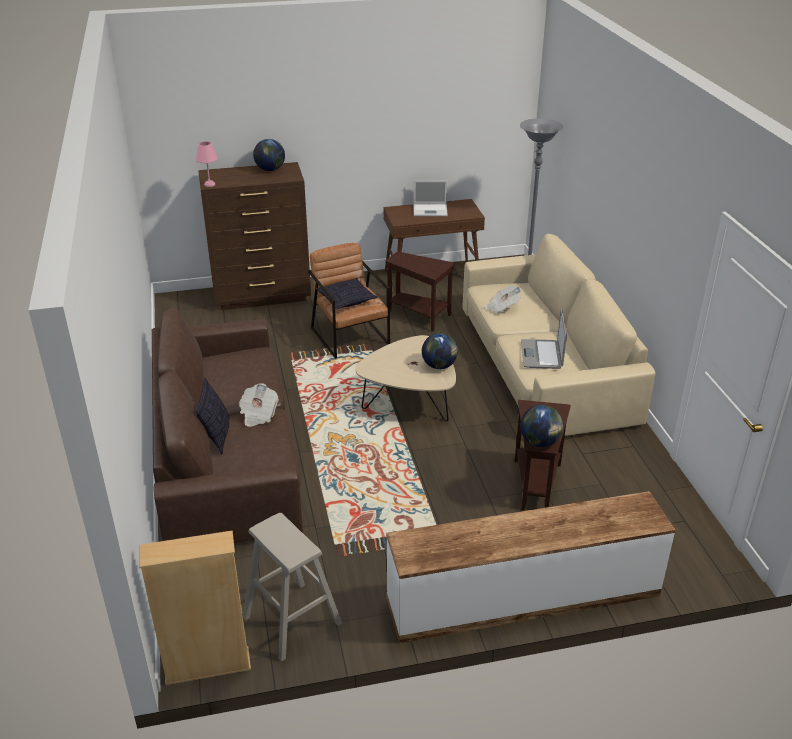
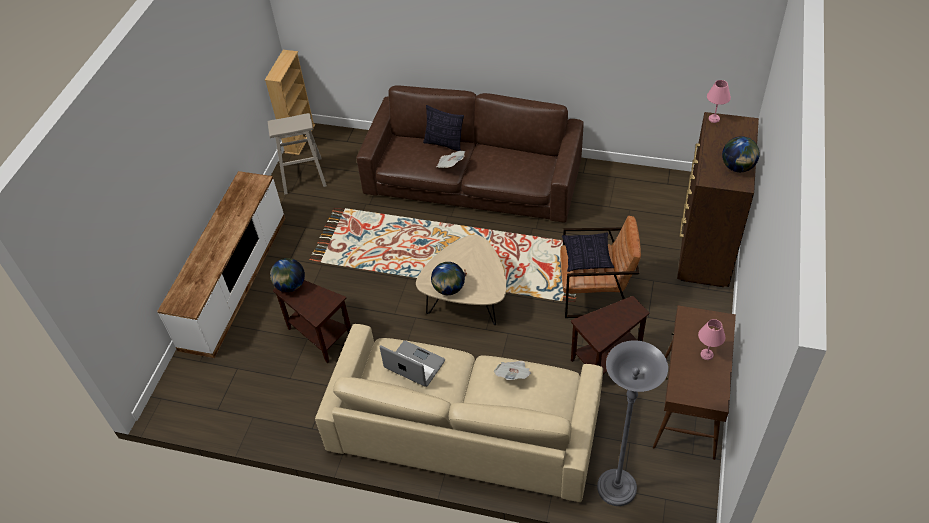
camera: 120 degrees right, 15 degrees up
laptop [414,180,448,216] -> pink table lamp [698,319,725,360]

